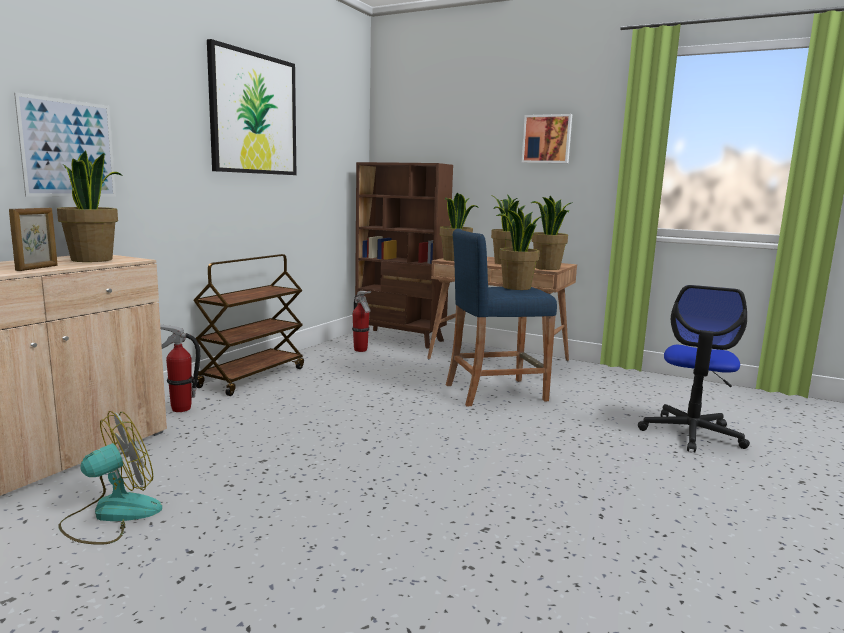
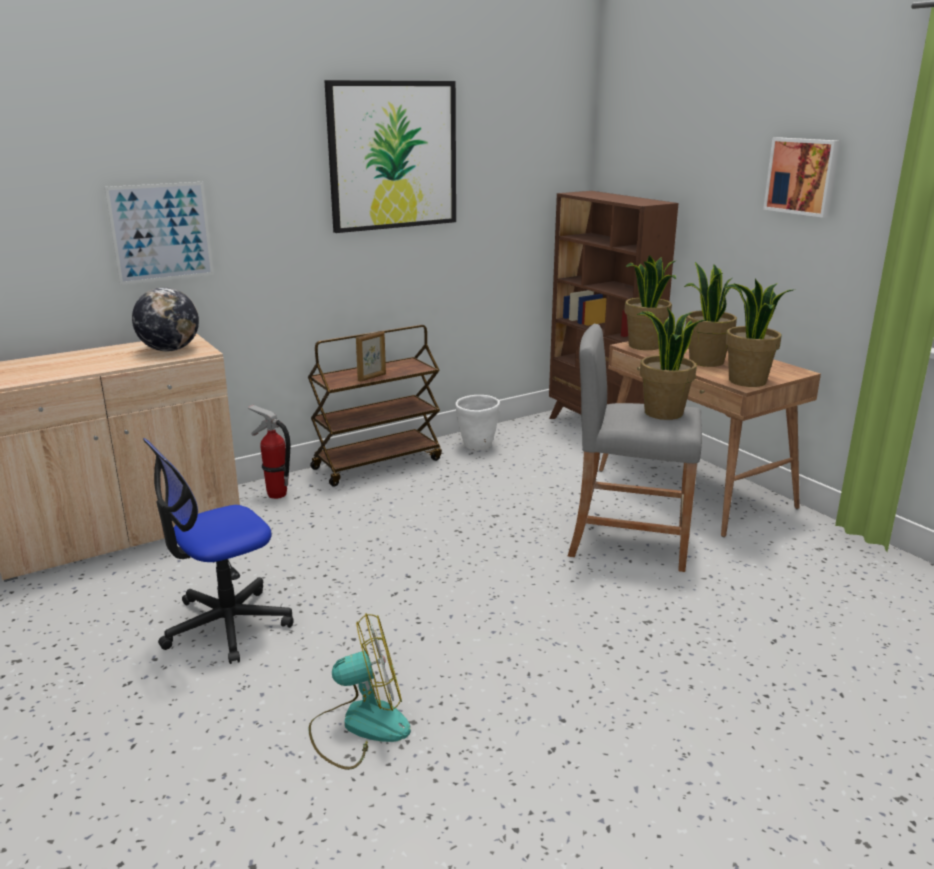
camera: 30 degrees right, 10 degrees up
picture frame [9,208,57,271] -> picture frame moved to [356,331,386,382]
potted plant [57,150,123,262] -> globe [132,287,199,351]
fan [58,411,162,545] -> fan moved to [309,613,411,770]
fire extinguisher [352,291,371,352] -> none
blue stool [446,229,557,407] -> grey stool [568,324,702,572]
office chair [638,285,750,452] -> office chair moved to [143,438,294,664]
none -> white planter [455,395,500,450]

